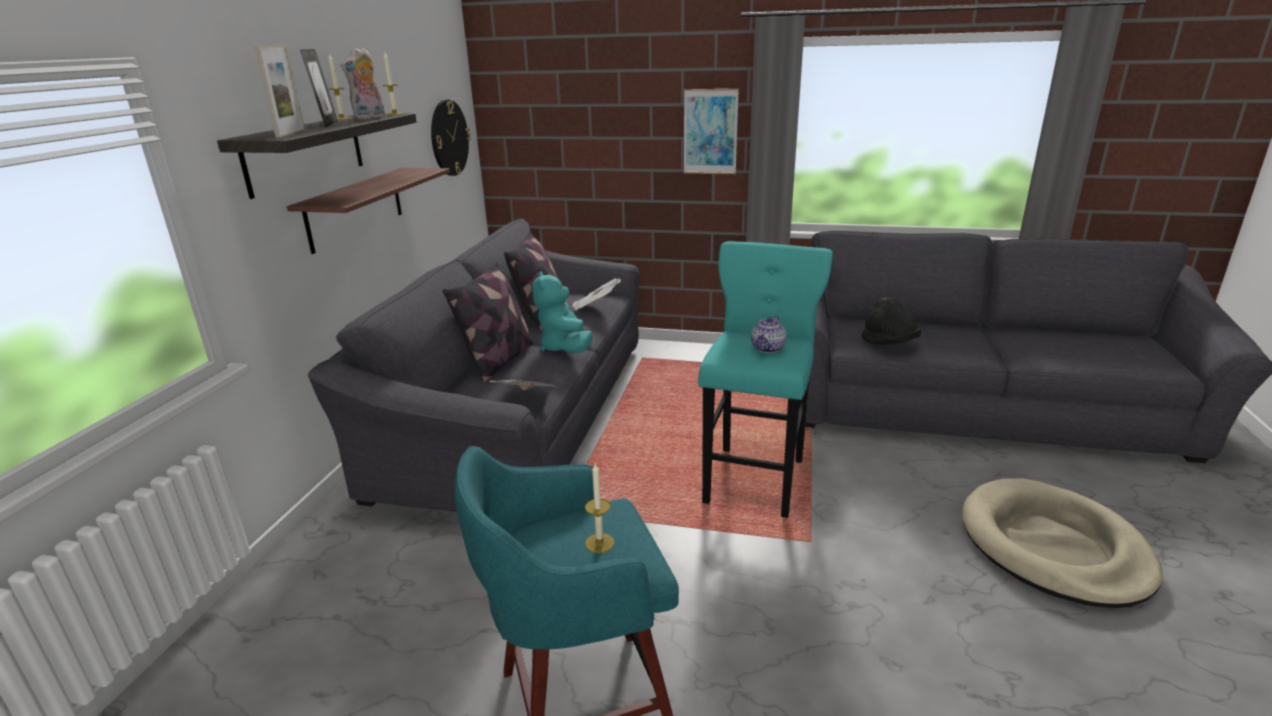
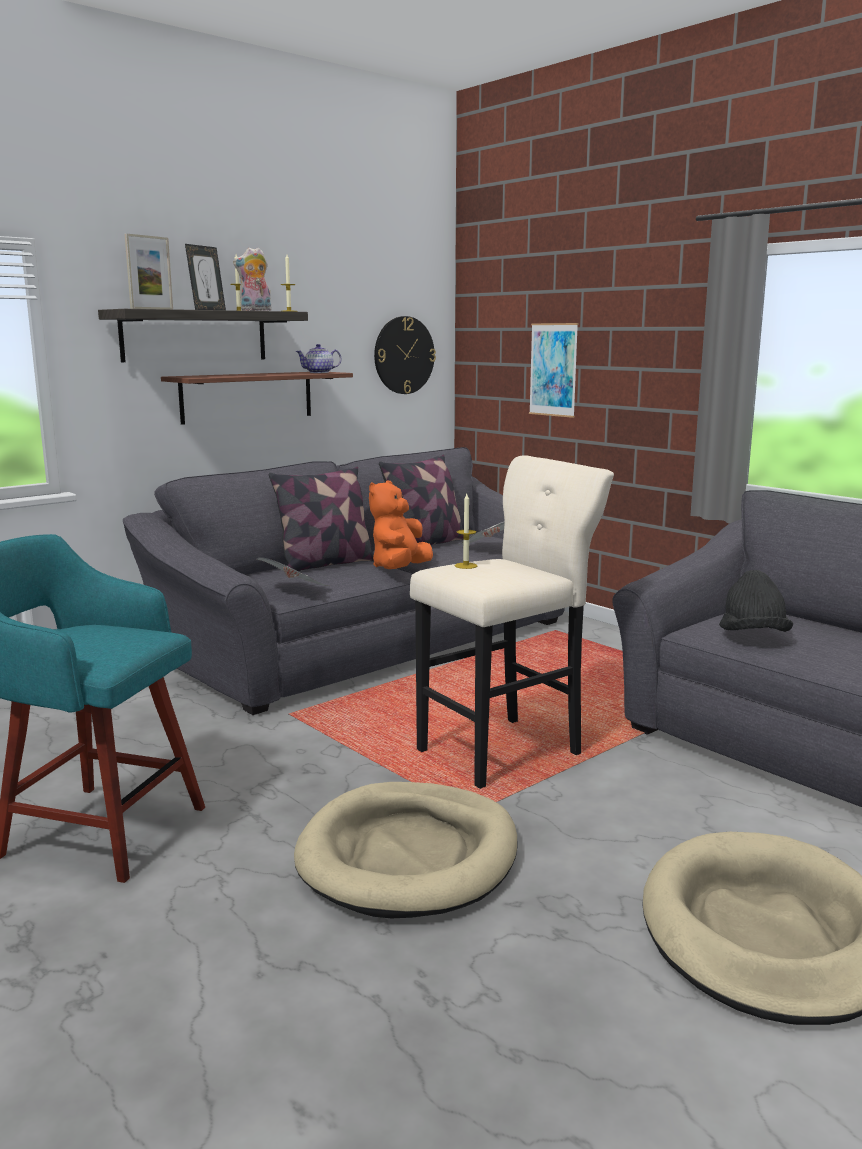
camera: 35 degrees right, 10 degrees down
turquoise plush toy [532,271,592,353] -> orange plush toy [369,480,433,569]
candle [585,464,614,553] -> candle moved to [455,494,477,569]
picture [684,89,739,174] -> picture moved to [529,323,578,418]
turquoise stool [698,241,833,518] -> beige stool [410,455,614,789]
teapot [751,316,787,353] -> teapot moved to [295,344,341,373]
none -> beige dog bed [294,782,518,918]

